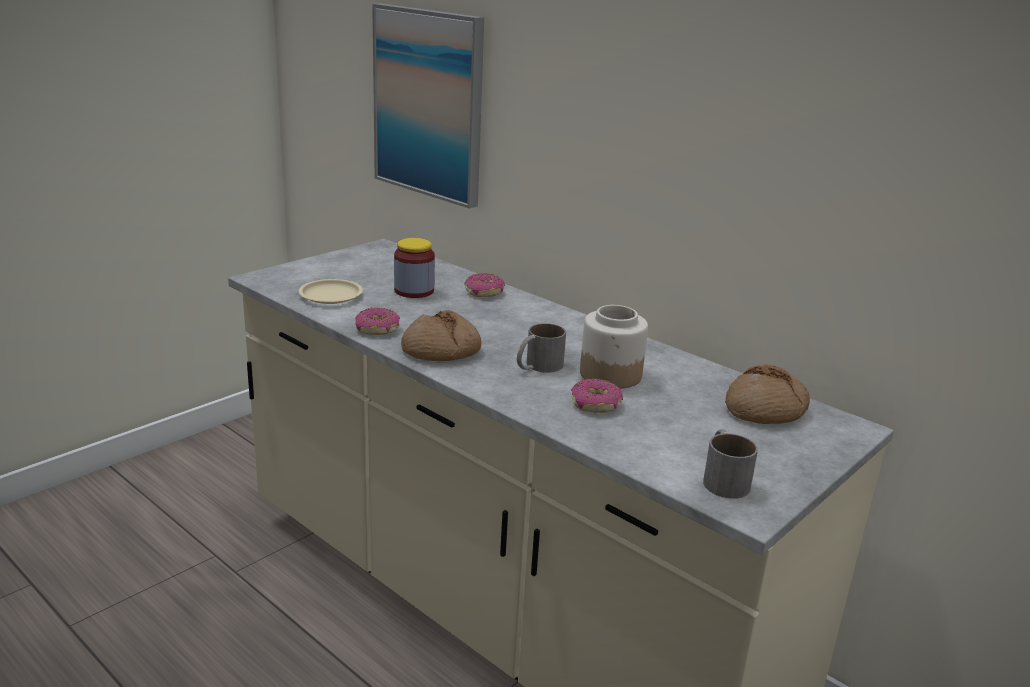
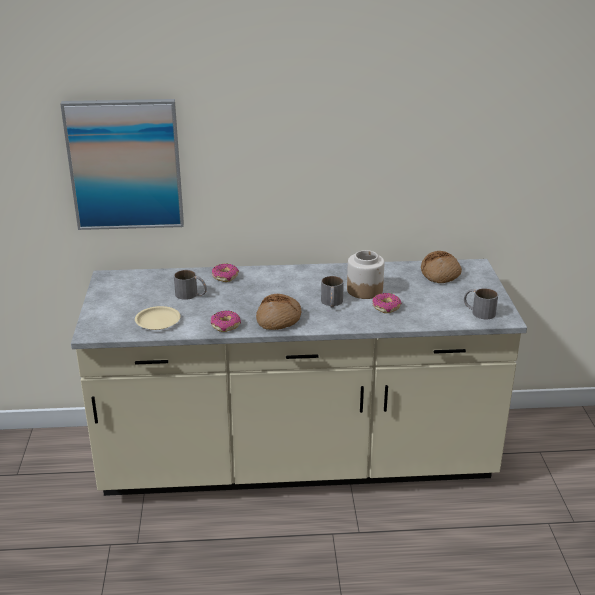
camera: 45 degrees left, 5 degrees up
jar [394,238,435,298] -> grey mug [174,270,207,300]

